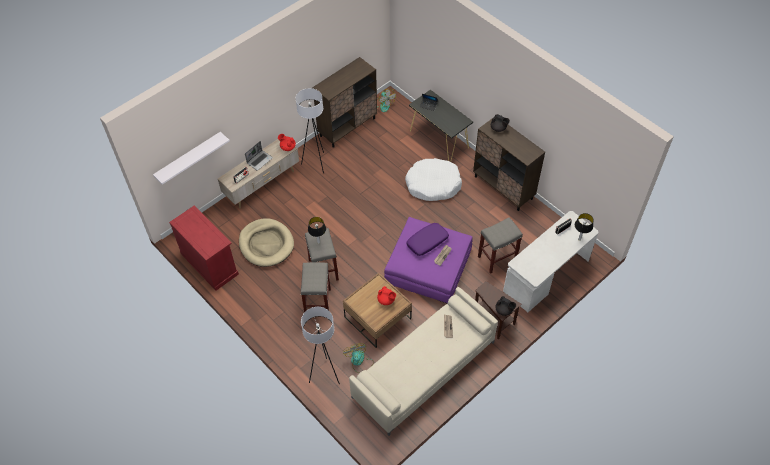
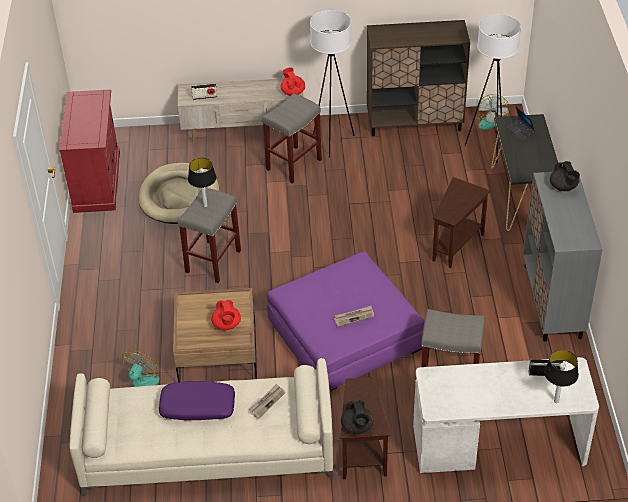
camera: 40 degrees right, 10 degrees down
white shelf [153,132,230,185] -> none
laptop [245,141,273,171] -> none
grey stool [301,262,331,312] -> grey stool moved to [262,93,322,184]
white floor lamp [301,307,340,384] -> white floor lamp moved to [464,14,521,163]
white dog bed [405,158,462,201] -> brown side table [432,177,490,268]
purple pillow [406,223,449,256] -> purple pillow moved to [159,381,235,421]
brown cabinet [473,118,545,211] -> grey cabinet [523,170,603,342]

